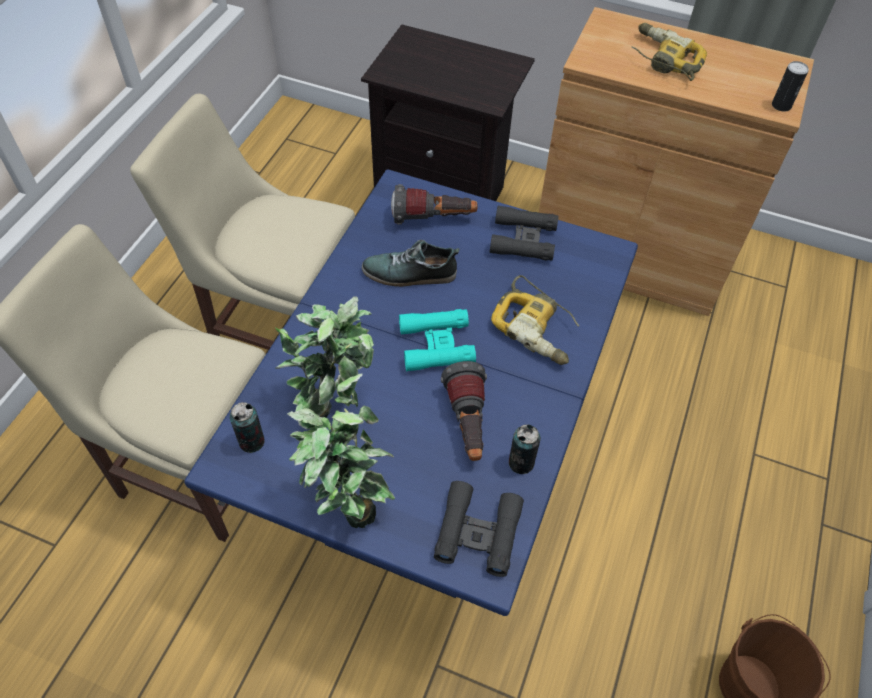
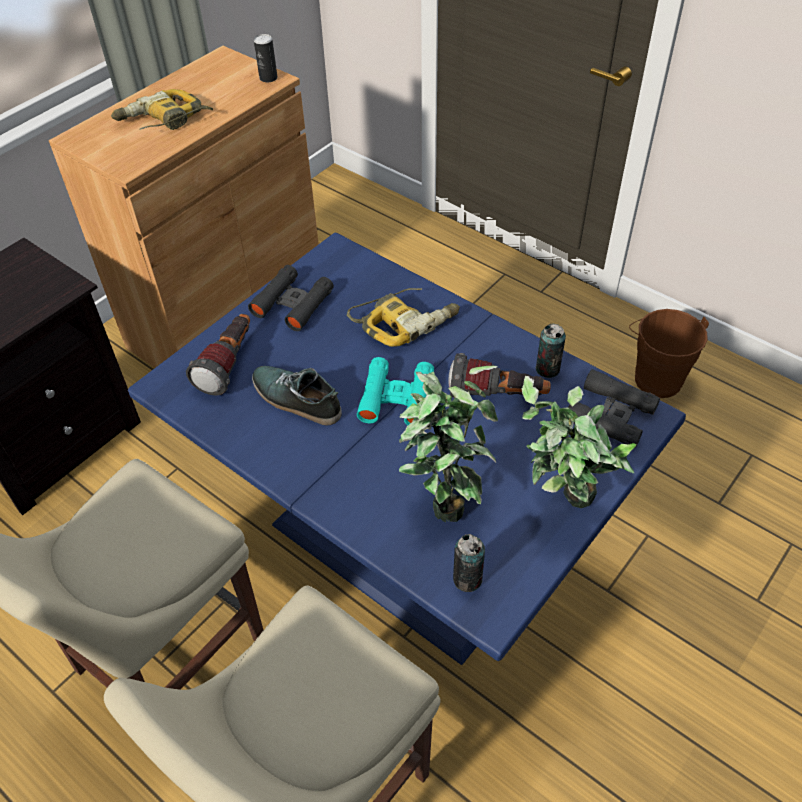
camera: 70 degrees left, 5 degrees down
shoe [362,240,459,287] -> shoe turned 105 degrees clockwise [252,366,342,426]

